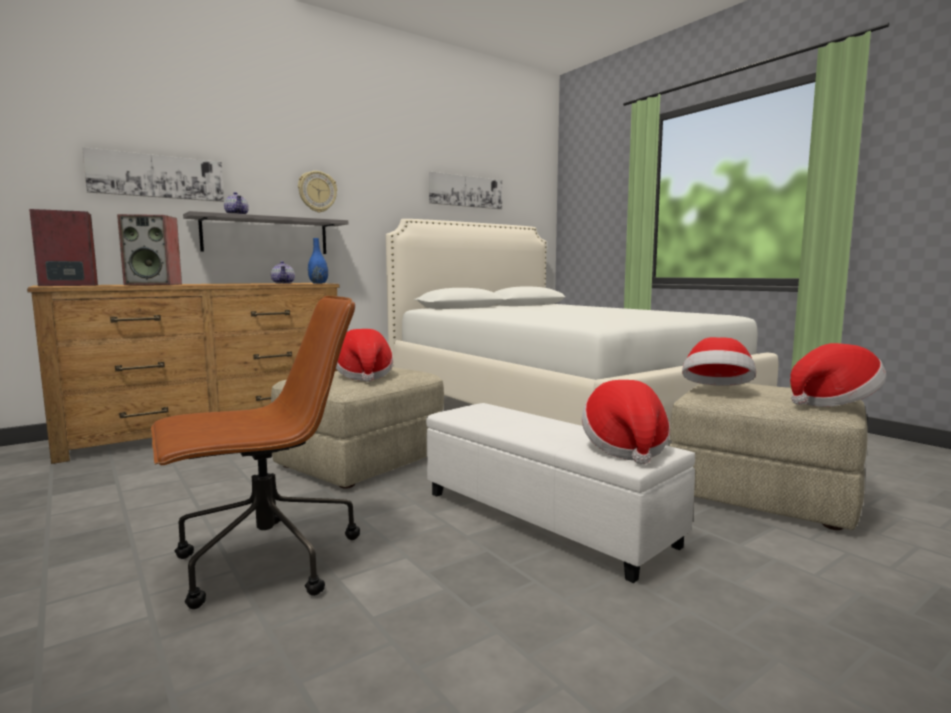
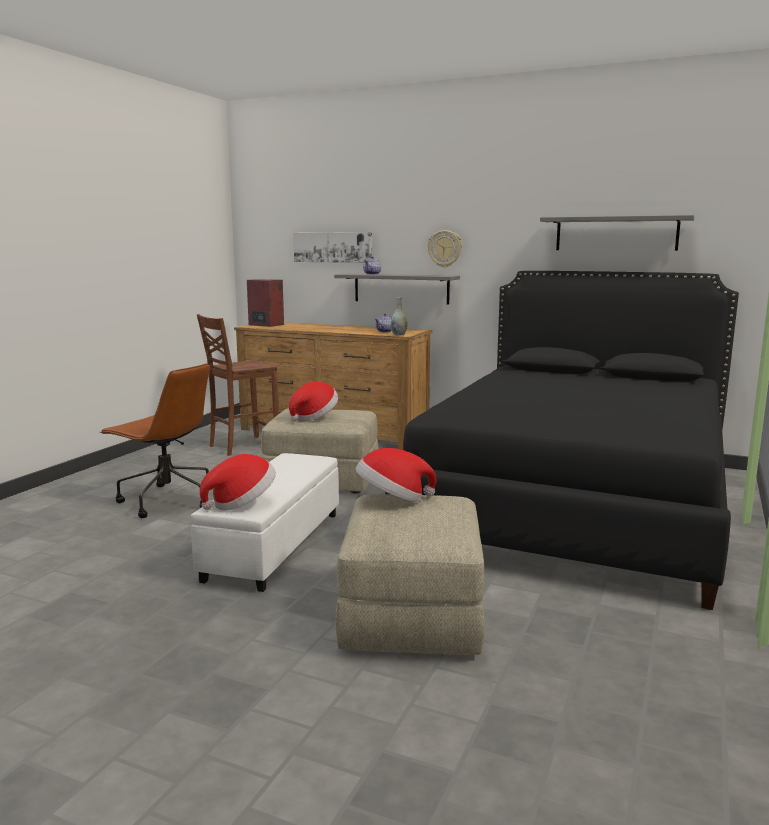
camera: 60 degrees right, 5 degrees up
speaker [117,214,182,285] -> none
blue vase [308,238,328,284] -> grey vase [391,297,407,335]
white bed [386,219,778,426] -> black bed [385,271,739,610]
picture [429,172,502,209] -> grey shelf [540,215,695,251]
hat [790,343,886,407] -> none
none -> brown chair [197,314,279,456]

